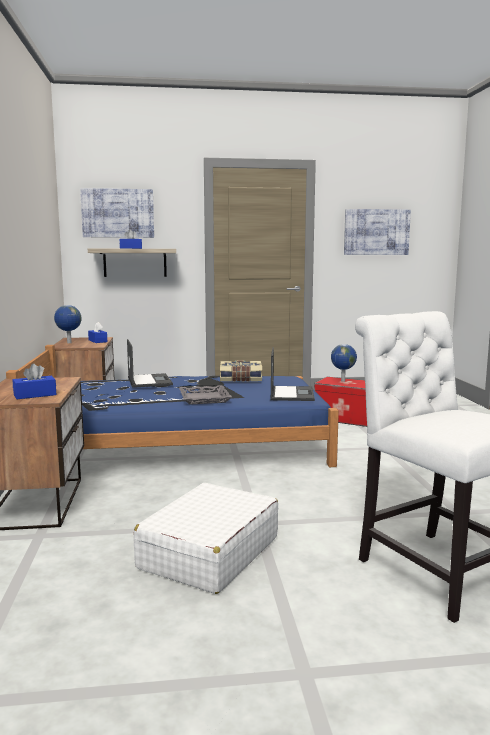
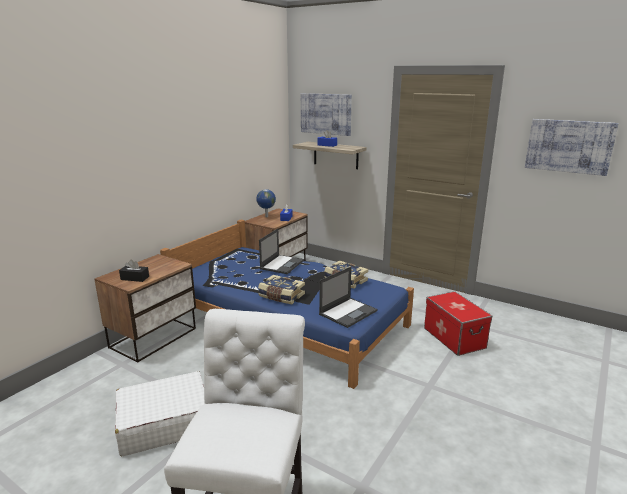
camera: 40 degrees right, 10 degrees up
blue tissue box [13,364,56,399] -> black tissue box [119,259,149,282]
grey tray [179,385,232,405] -> book [258,275,305,304]
globe [331,344,357,382] -> none

